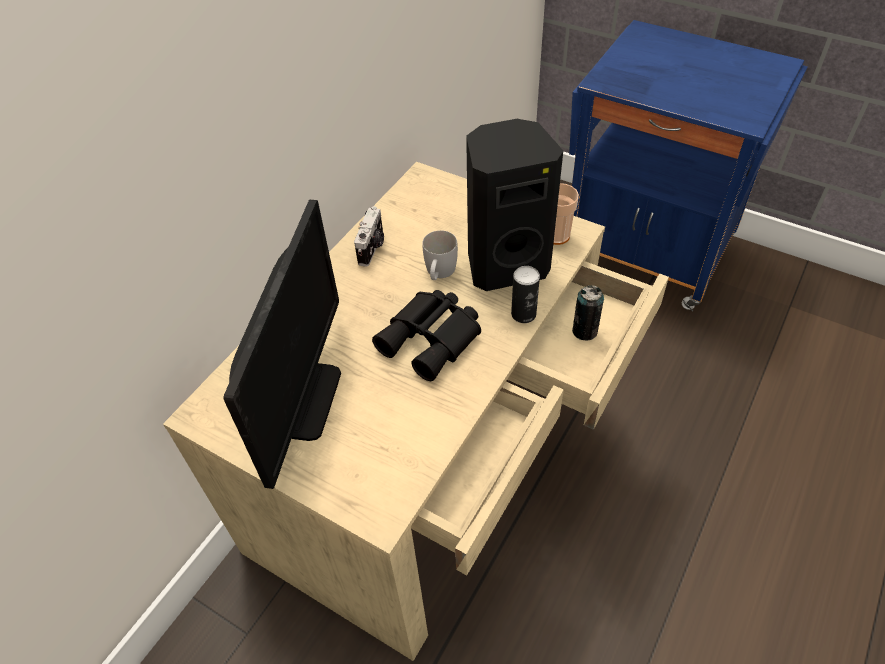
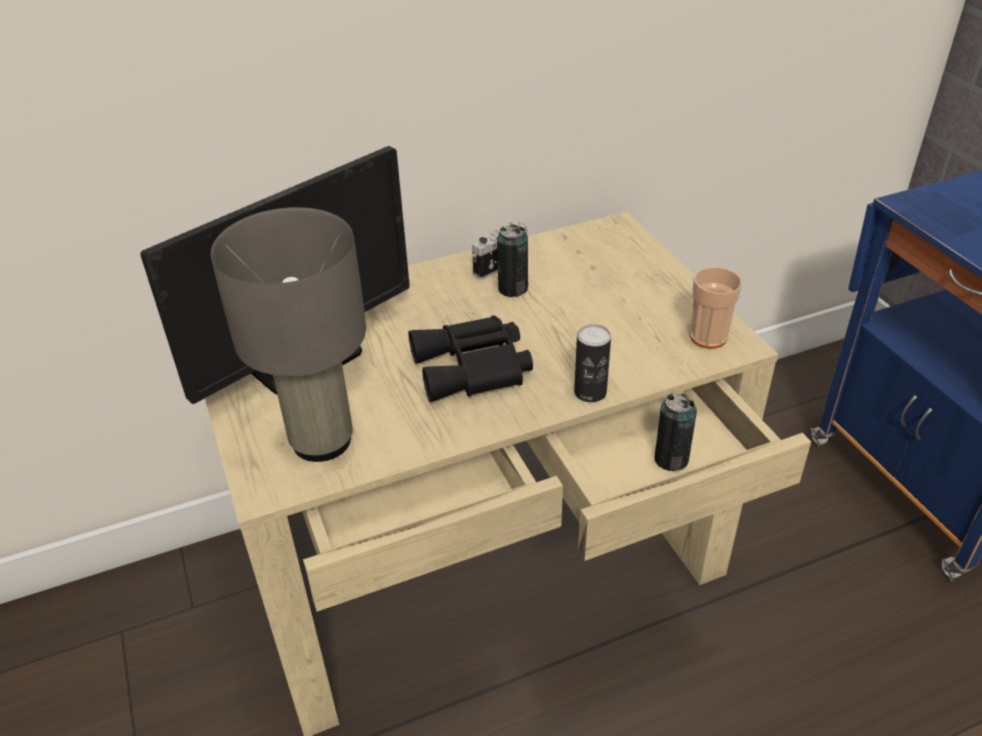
camera: 35 degrees right, 10 degrees down
white mug [422,230,458,280] -> none
black speaker [466,119,563,291] -> none
none -> grey table lamp [211,207,366,462]
none -> can [497,224,528,297]

